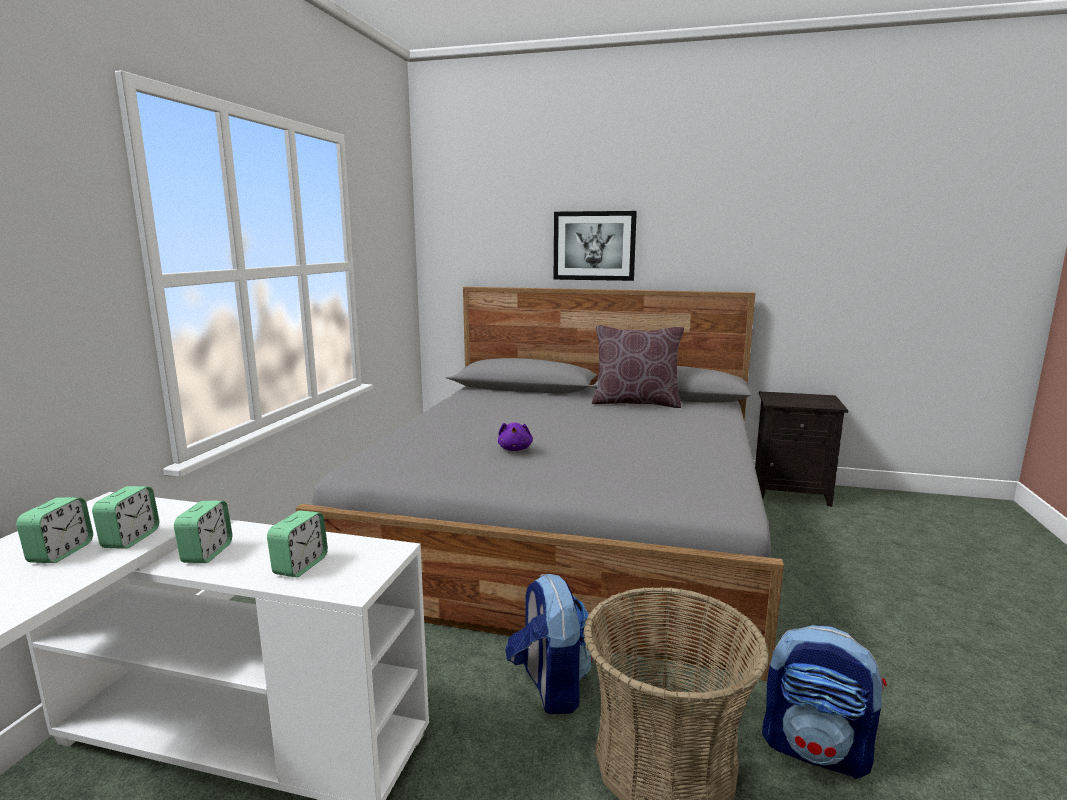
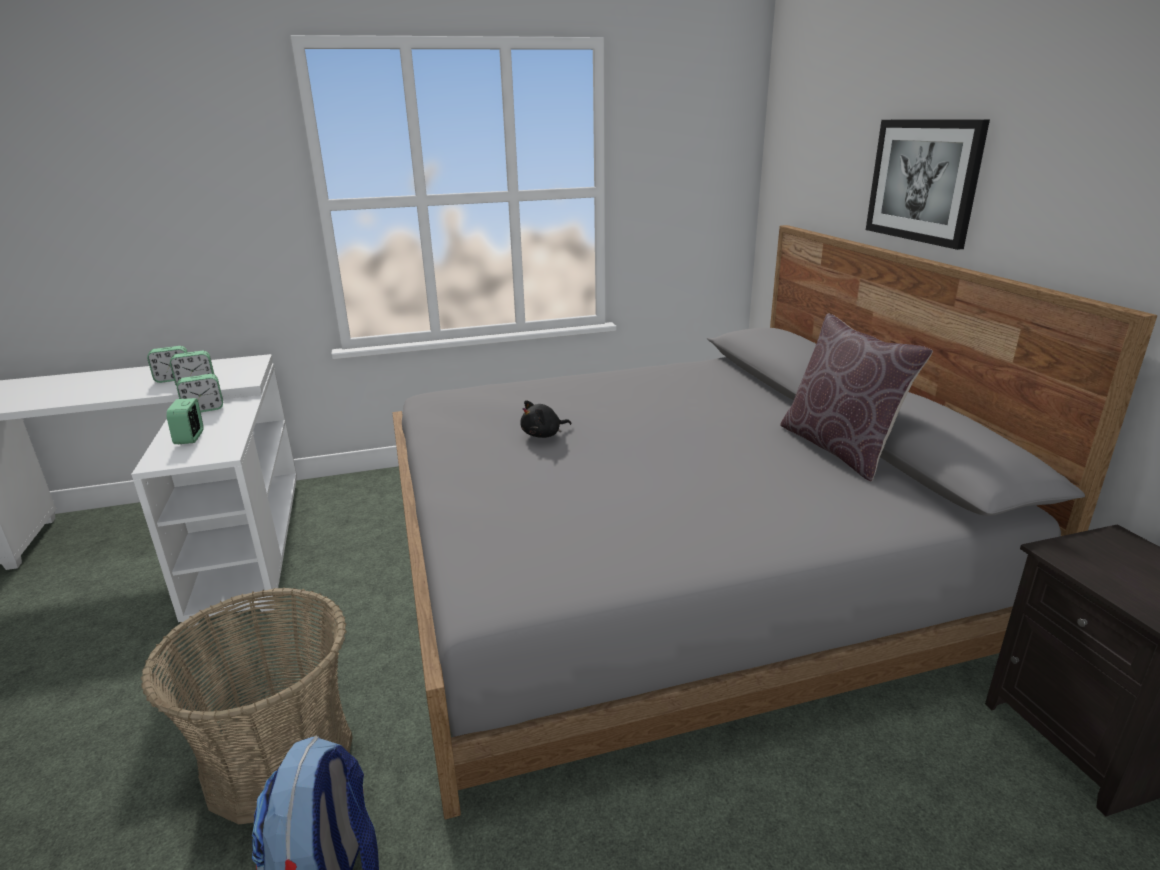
camera: 60 degrees right, 10 degrees up
alarm clock [267,510,328,577] -> alarm clock turned 90 degrees clockwise [166,398,204,444]
purple plush toy [498,423,533,451] -> black plush toy [520,400,571,438]
backpack [505,574,592,714] -> none

